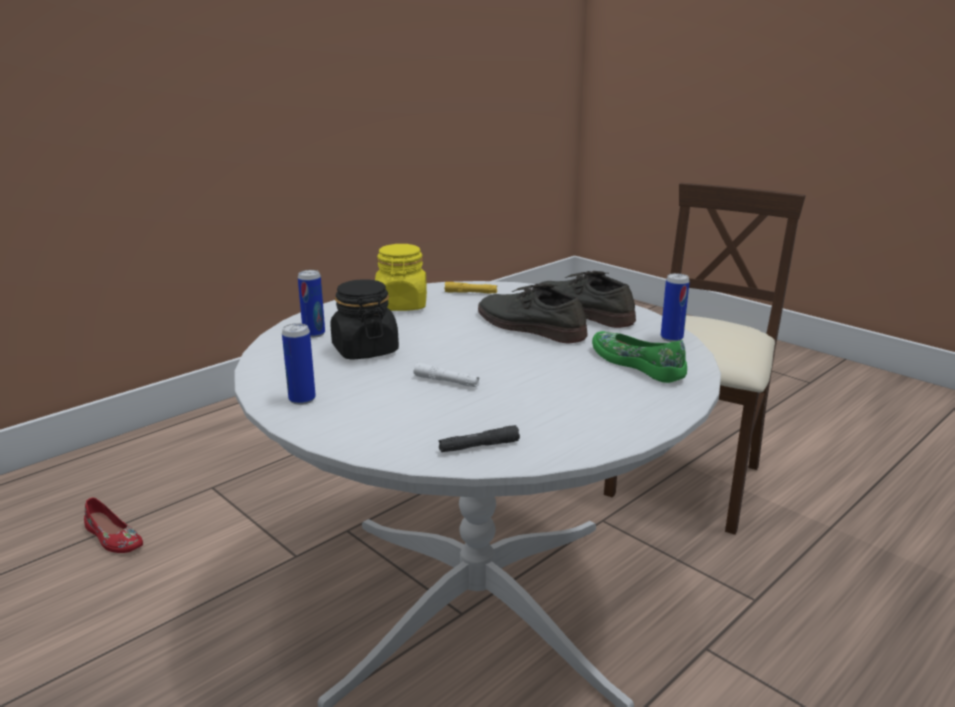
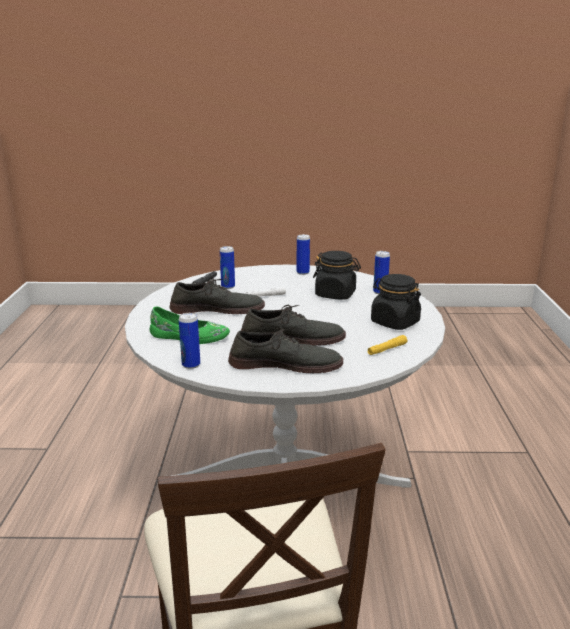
camera: 135 degrees right, 0 degrees up
red shoe [84,498,143,553] -> none
yellow jar [375,244,427,311] -> black jar [371,274,421,330]
none -> grey shoe [170,278,265,314]
none -> can [220,246,235,289]

